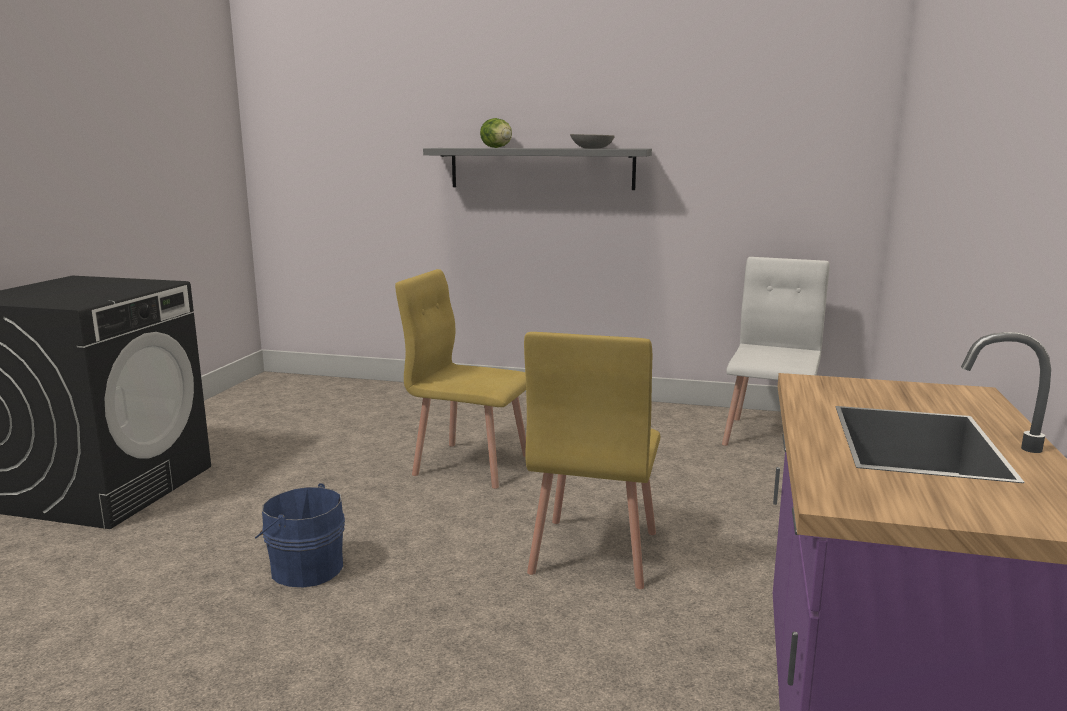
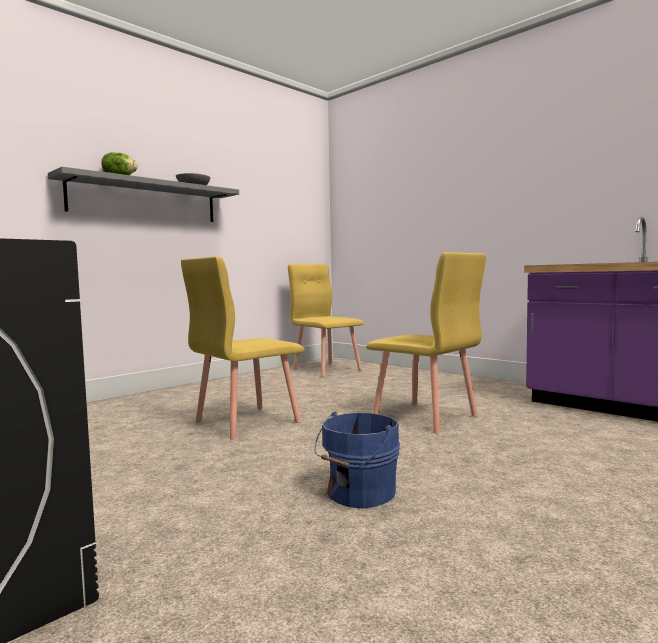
camera: 60 degrees left, 10 degrees down
white chair [722,257,829,446] -> yellow chair [288,264,364,377]

